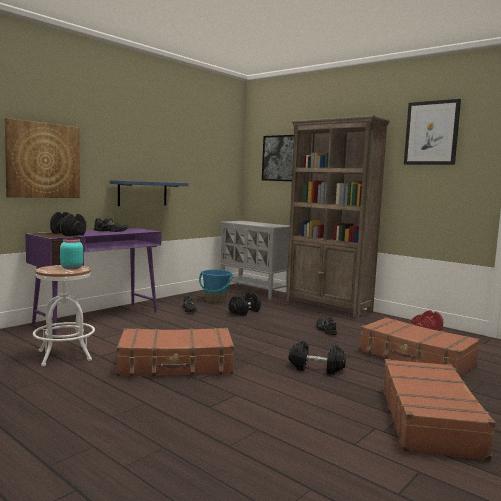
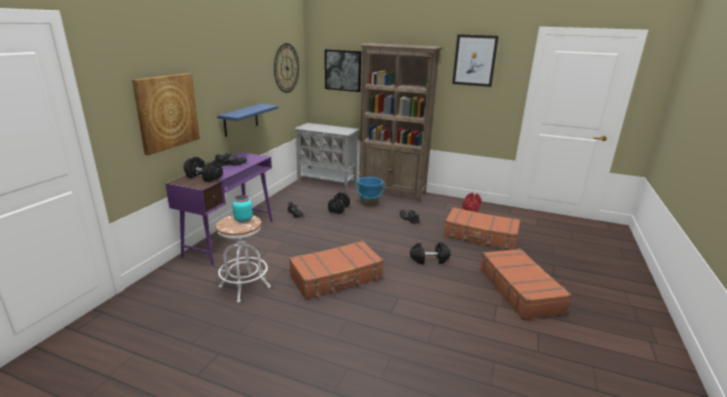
camera: 20 degrees left, 15 degrees up
blue bucket [199,270,233,303] -> blue bucket moved to [356,177,385,206]
none -> wall clock [274,43,299,93]

